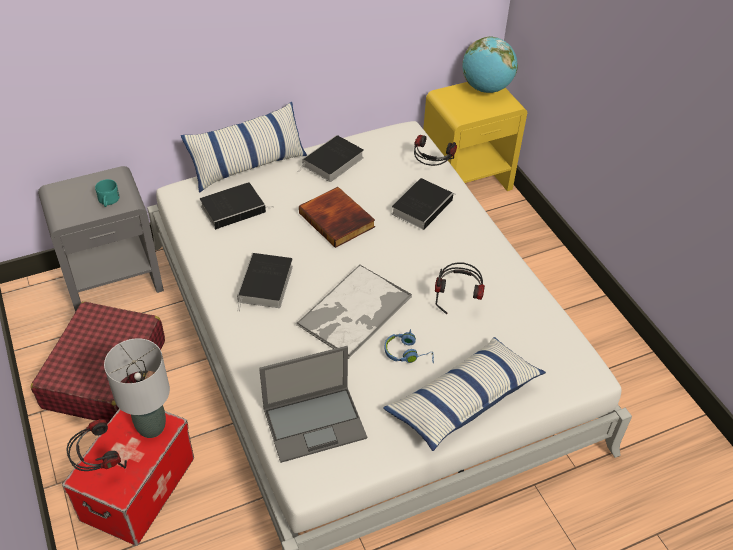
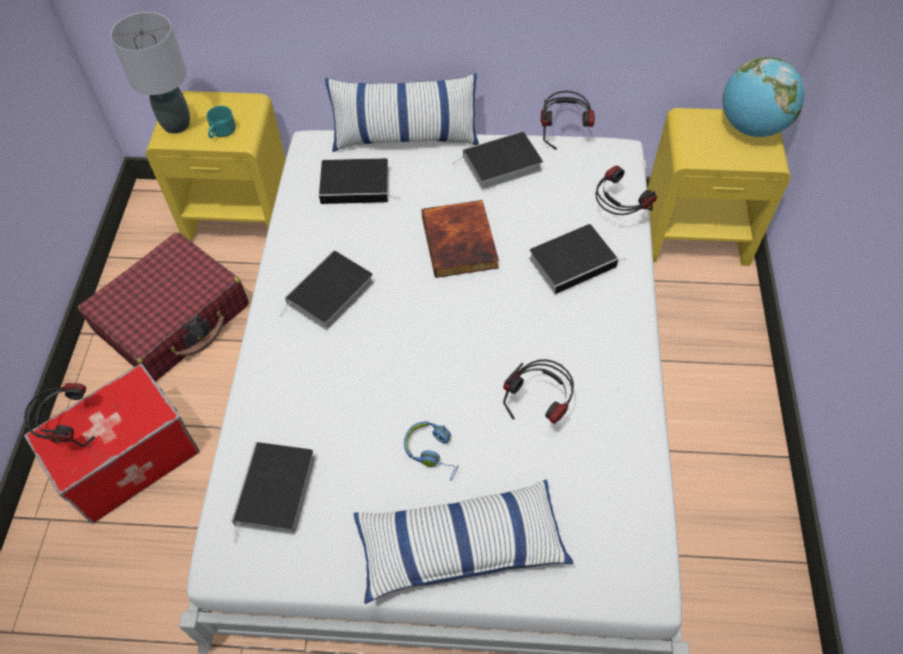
camera: 30 degrees right, 10 degrees up
grey nightstand [38,166,164,312] -> yellow nightstand [146,91,286,242]
grey table lamp [104,338,170,438] -> grey table lamp moved to [110,12,190,134]
laptop [259,346,367,463] -> book [232,442,315,544]
tray [296,264,412,359] -> none
none -> headphones [541,91,595,150]

